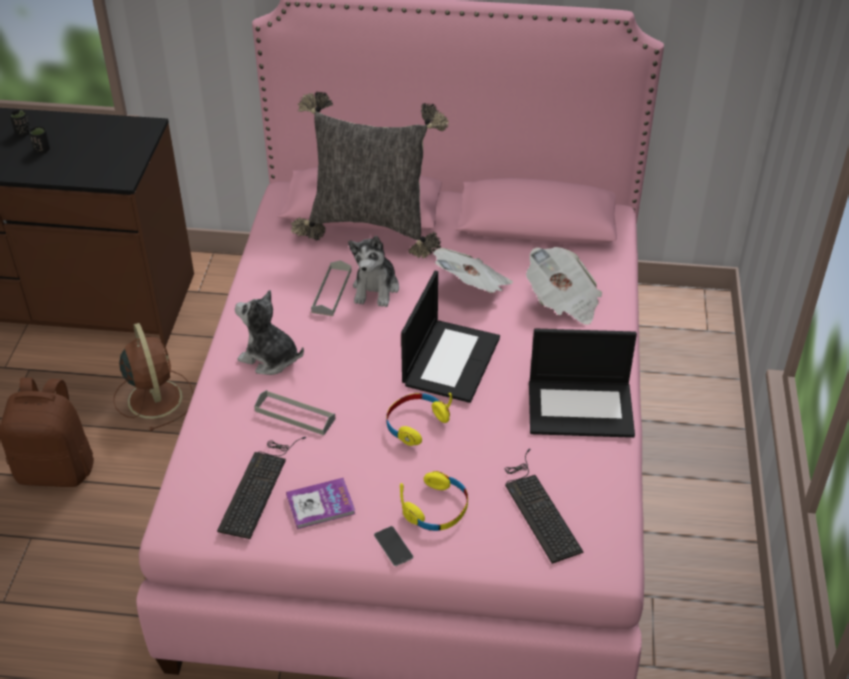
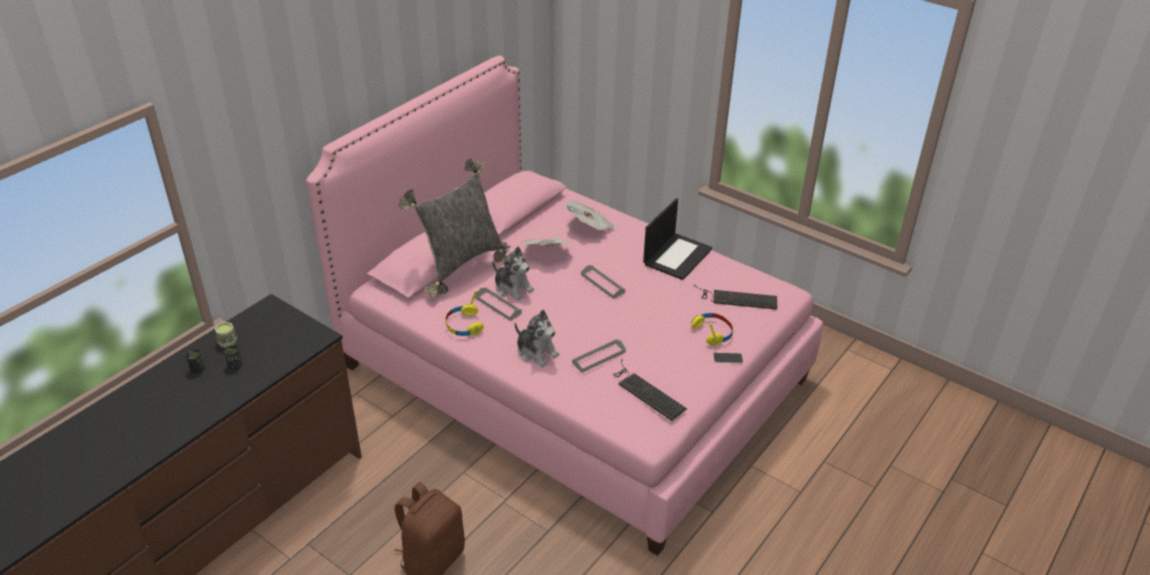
camera: 60 degrees left, 5 degrees down
brown fan [113,323,194,431] -> none
plush toy [235,290,304,375] -> plush toy turned 105 degrees counterclockwise [515,309,559,367]
book [286,478,355,529] -> none
yellow headphones [386,393,452,446] -> yellow headphones moved to [446,291,484,336]
laptop [401,271,500,403] -> grey tray [581,265,625,299]
none -> cup [215,322,237,348]

